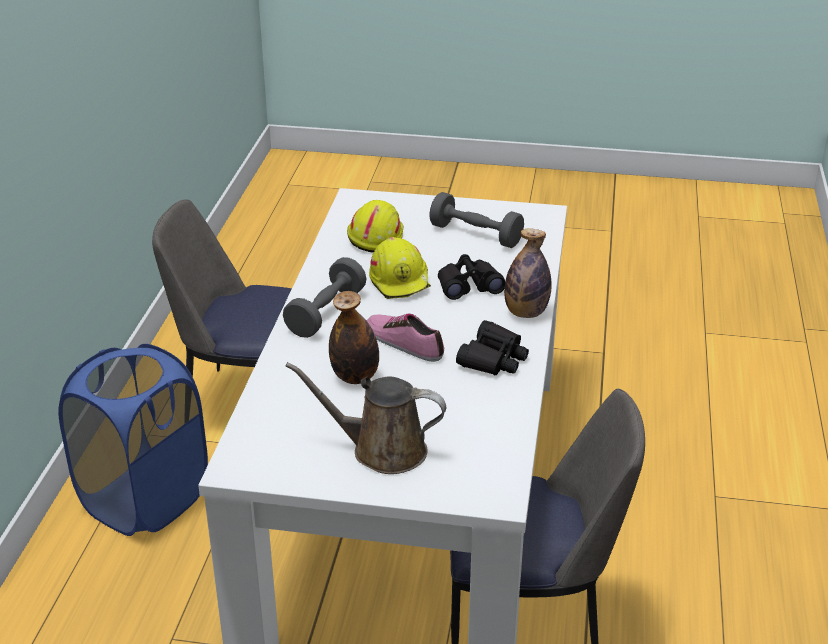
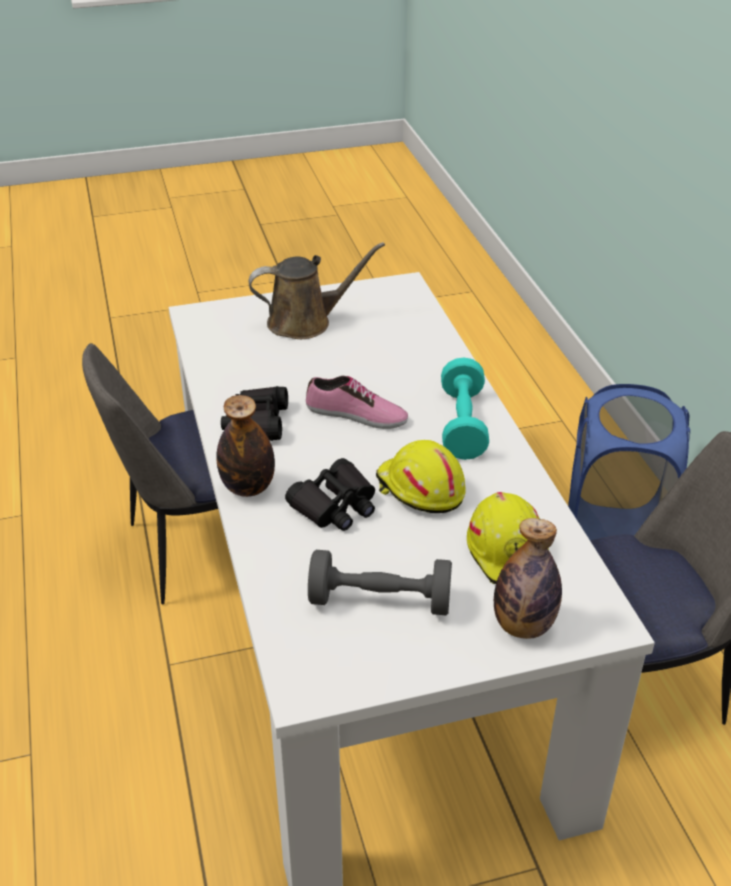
camera: 155 degrees right, 5 degrees up
grey dumbbell [283,257,366,338] -> turquoise dumbbell [441,357,489,460]
bottle [329,291,379,384] -> bottle moved to [494,518,562,639]

